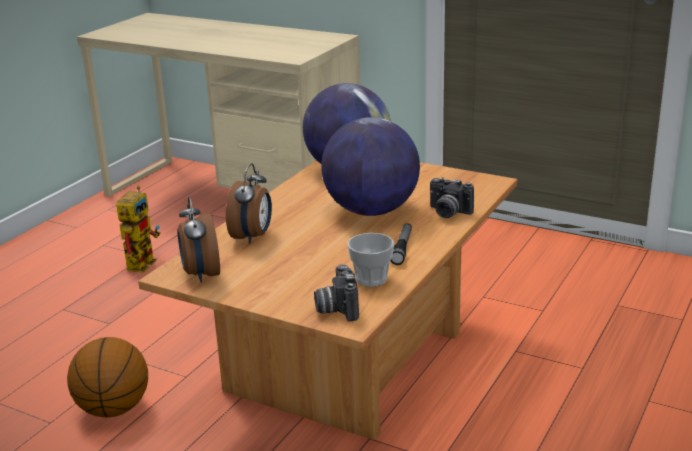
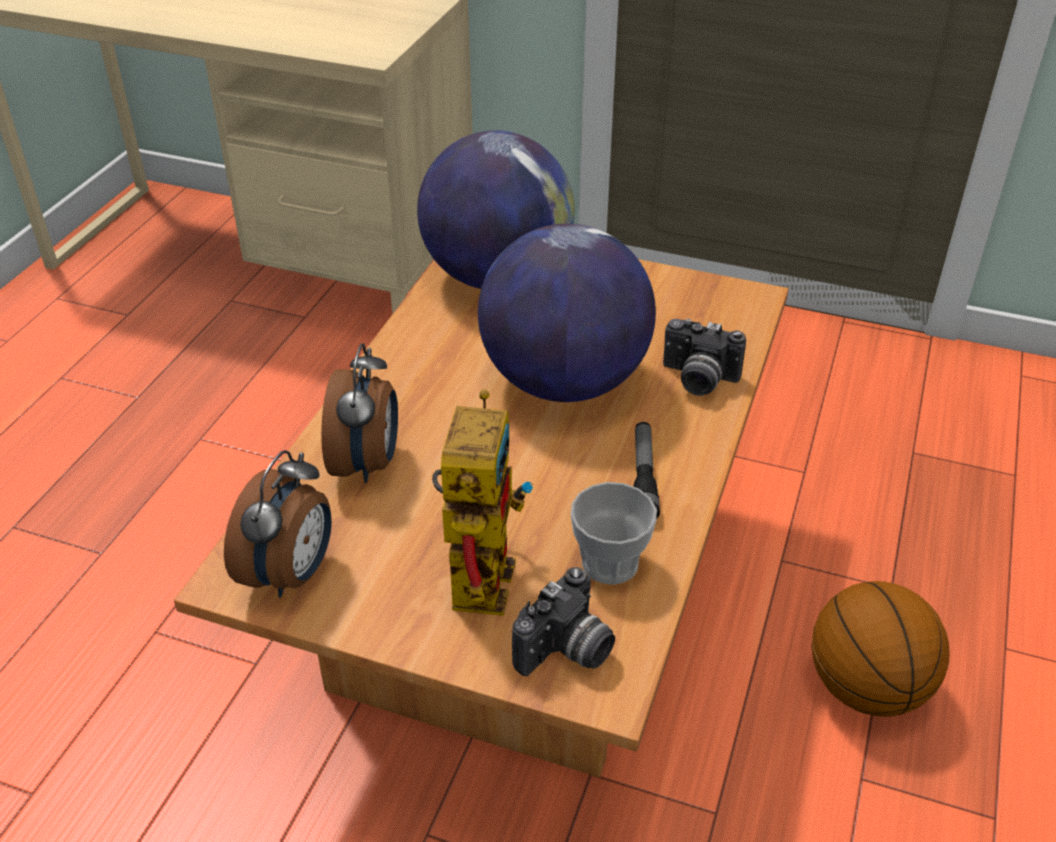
camera: 10 degrees left, 15 degrees up
basketball [67,337,148,417] -> basketball moved to [811,581,949,717]
toy robot [116,186,161,273] -> toy robot moved to [432,389,533,616]
alarm clock [177,197,220,282] -> alarm clock turned 135 degrees counterclockwise [224,450,332,598]
camera [314,264,359,322] -> camera turned 120 degrees counterclockwise [512,567,615,676]

